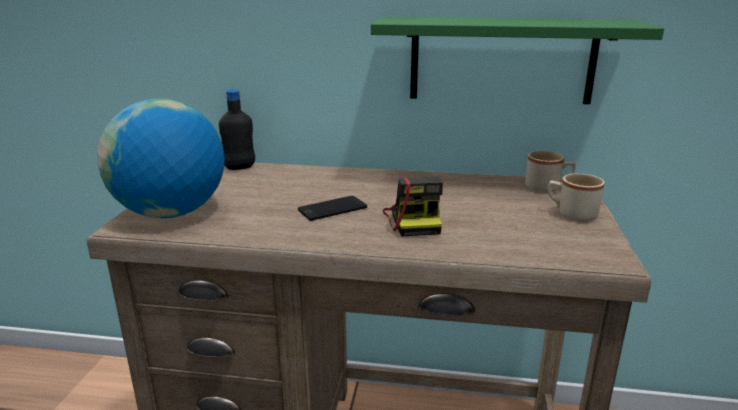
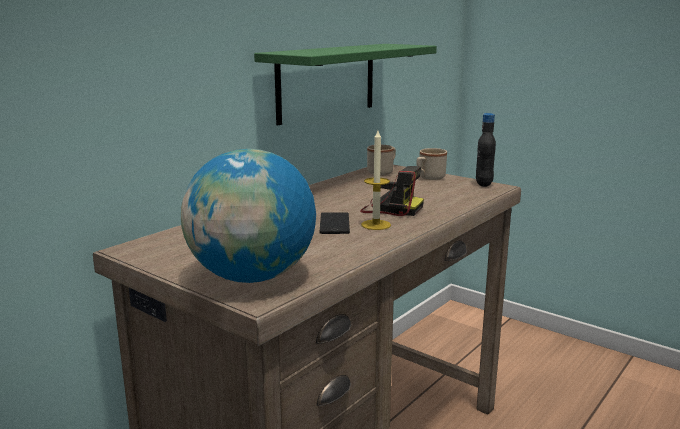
camera: 60 degrees left, 5 degrees down
black bottle [219,89,255,170] -> black bottle moved to [476,113,496,187]
none -> candle [361,130,391,230]

